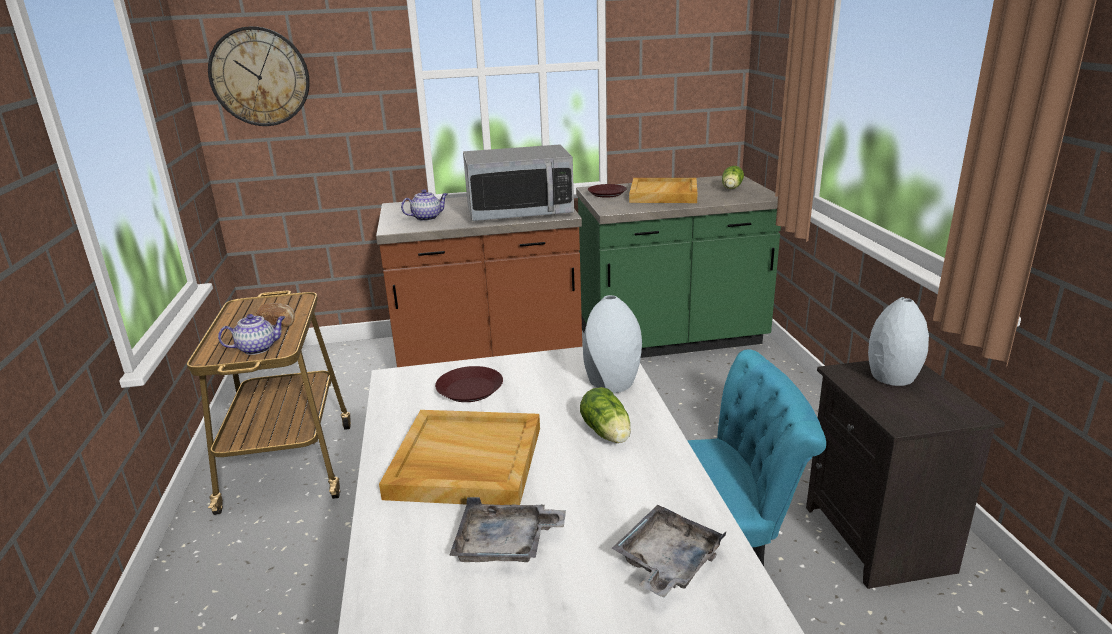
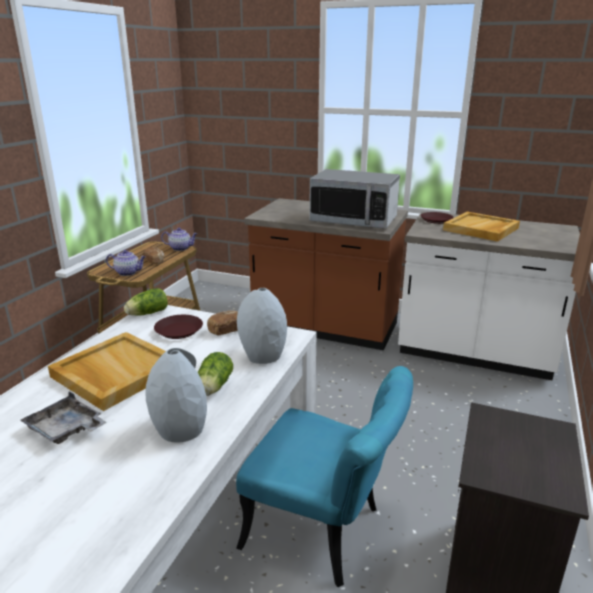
camera: 30 degrees right, 0 degrees up
wall clock [208,26,310,126] -> none
teapot [401,189,447,221] -> teapot moved to [161,228,198,251]
green counter [576,176,781,358] -> white counter [398,211,580,380]
grey tray [611,505,726,598] -> none
lettuce [722,166,744,189] -> lettuce moved to [124,288,168,316]
grey vase [868,297,929,386] -> grey vase moved to [145,348,207,443]
none -> bread [207,310,238,335]

